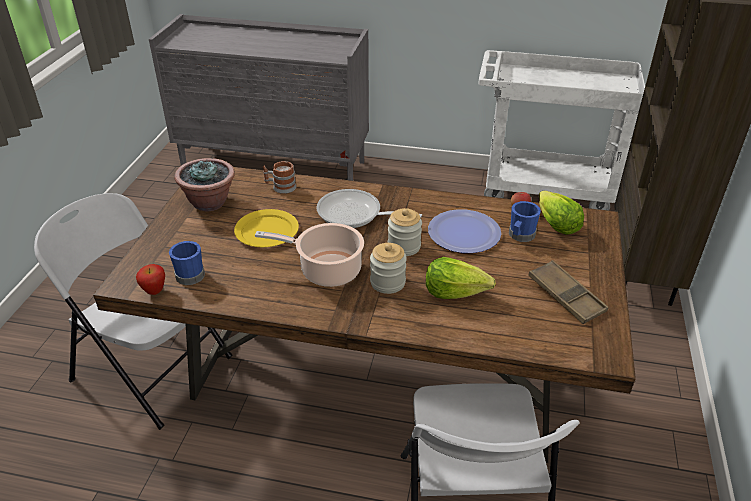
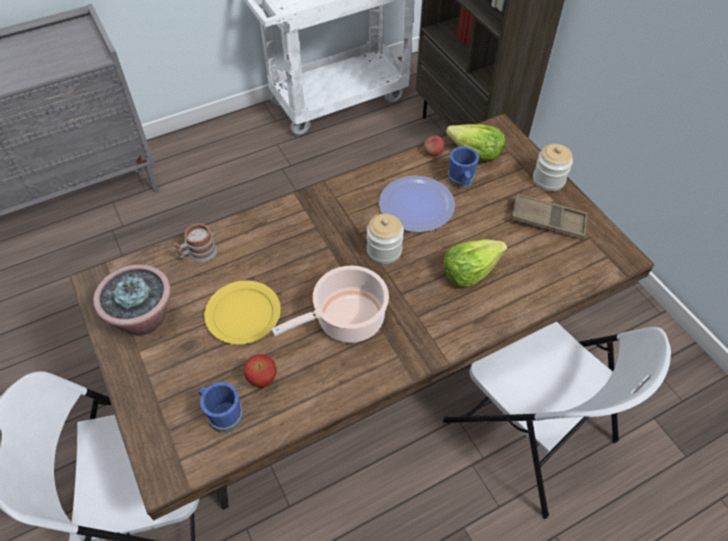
camera: 40 degrees left, 15 degrees up
apple [136,264,165,295] -> apple moved to [244,354,277,388]
frying pan [316,189,422,228] -> none
jar [370,243,407,294] -> jar moved to [533,144,573,191]

